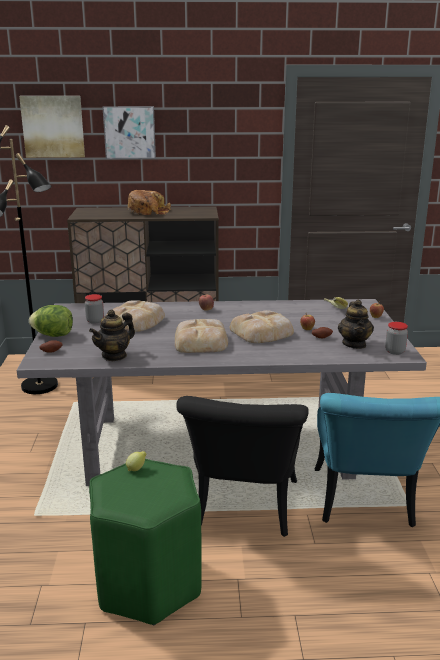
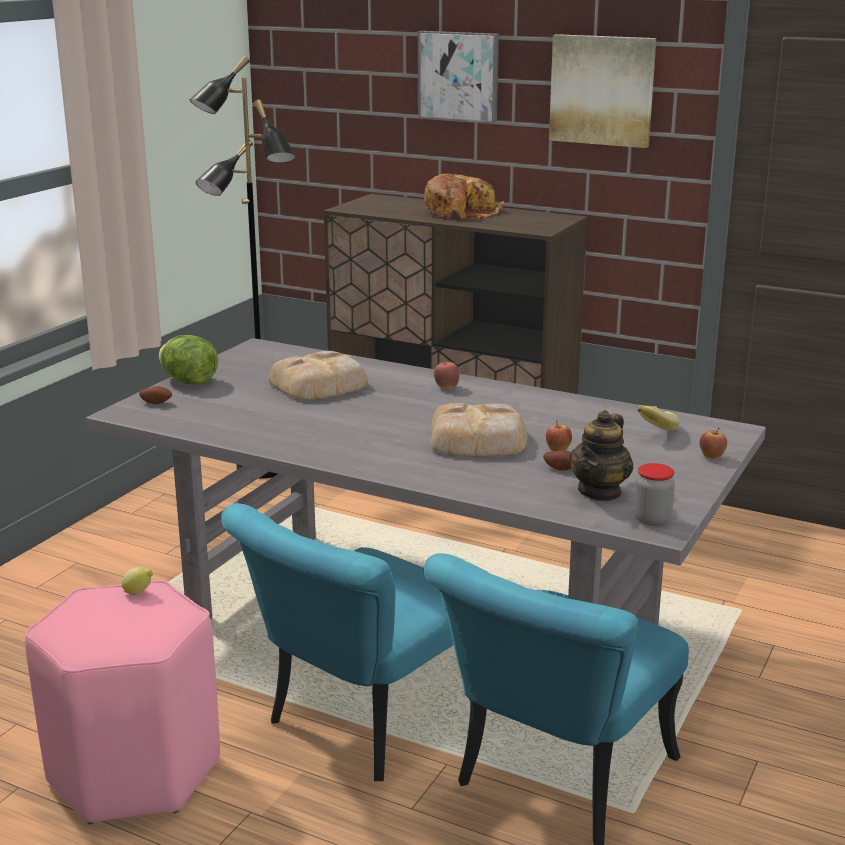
camera: 30 degrees right, 0 degrees up
picture [19,96,85,158] -> picture moved to [549,34,656,148]
jar [85,294,104,324] -> none
teapot [89,309,135,361] -> none
green stool [89,459,202,625] -> pink stool [25,580,220,824]
bread [175,319,228,353] -> none
black chair [176,396,309,537] -> turquoise chair [221,503,470,781]

